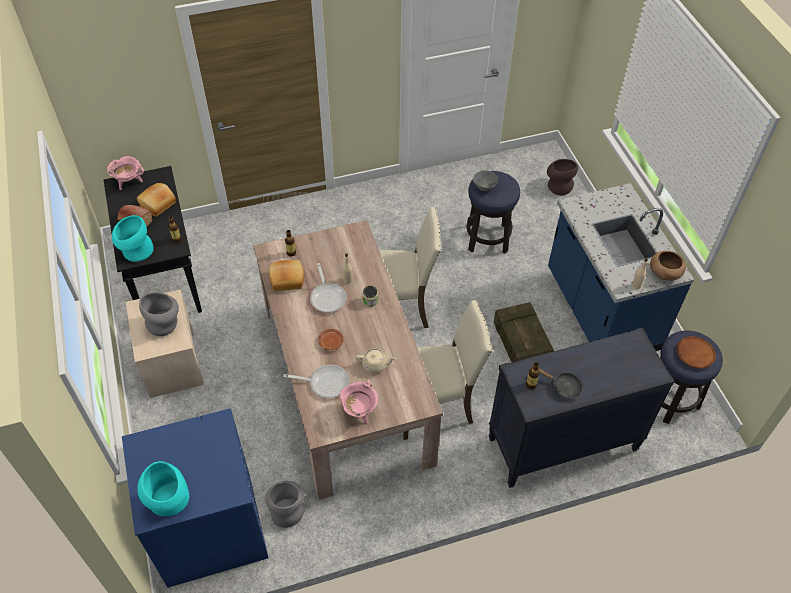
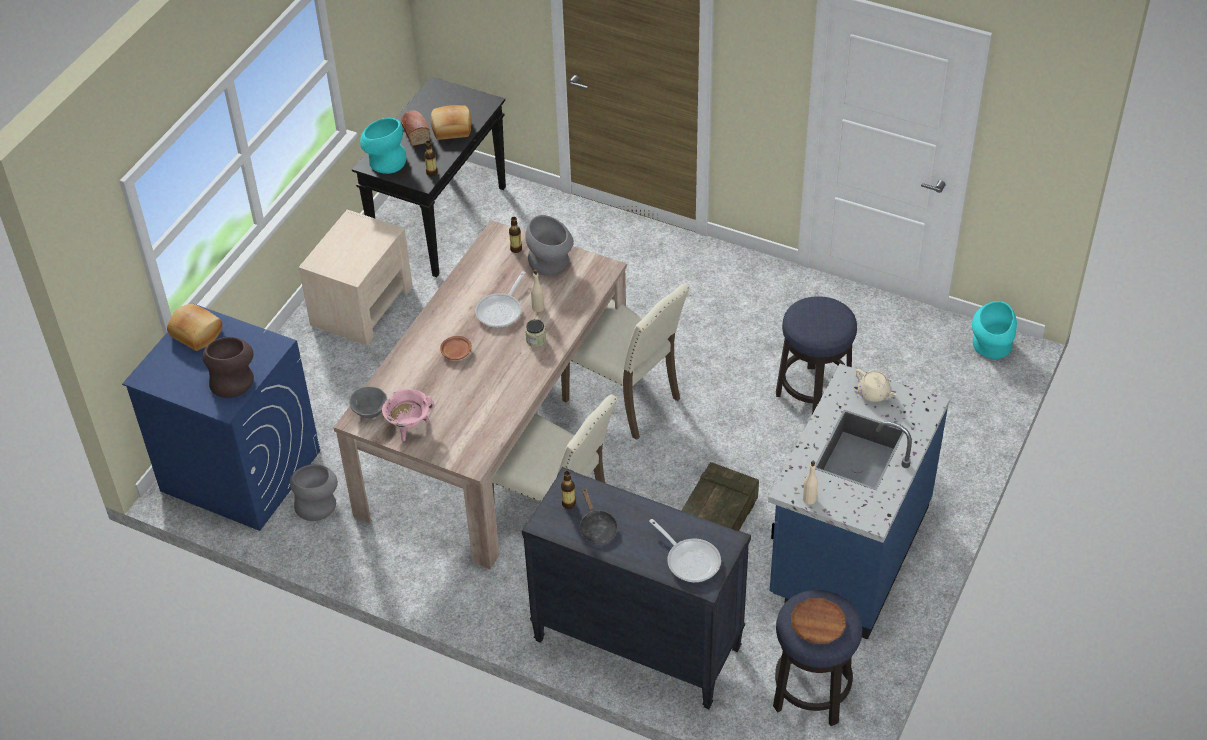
camera: 45 degrees right, 5 degrees down
pink cooking pot [107,156,144,190] -> none
turquoise vase [137,461,189,516] -> turquoise vase moved to [972,301,1017,359]
grey vase [139,292,179,336] -> grey vase moved to [525,215,574,275]
bread [269,260,304,291] -> bread moved to [167,304,222,351]
frying pan [283,365,349,398] -> frying pan moved to [649,519,721,582]
beige teapot [355,349,396,373] -> beige teapot moved to [856,369,897,402]
grey bowl [473,170,498,191] -> grey bowl moved to [349,387,387,418]
brown vase [547,159,578,195] -> brown vase moved to [202,337,254,398]
brown bowl [650,251,686,280] -> none

